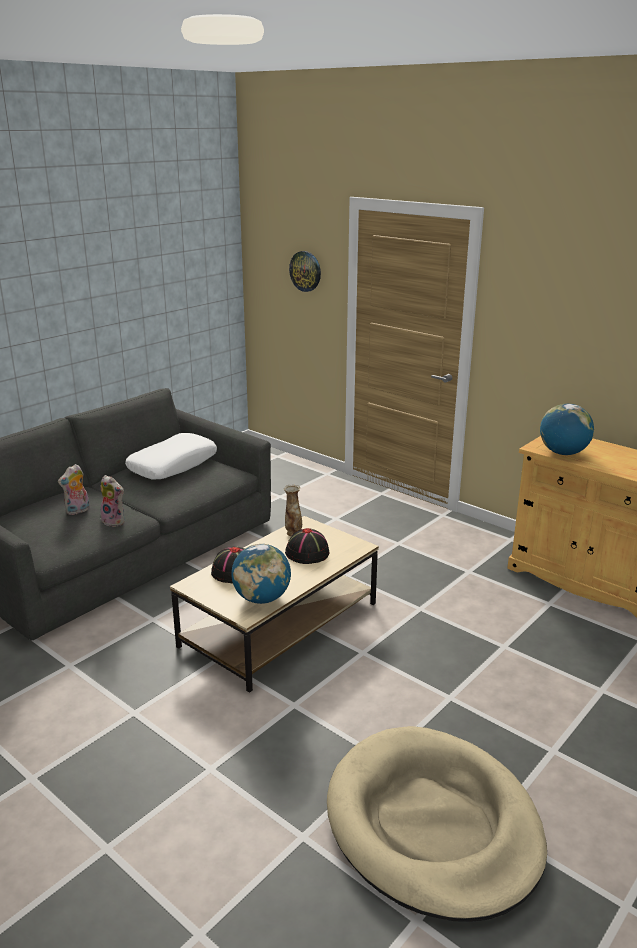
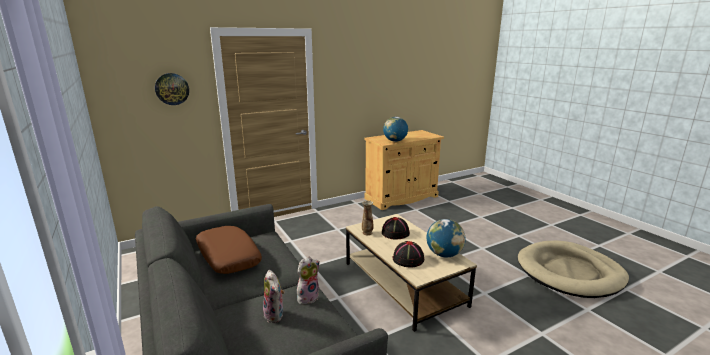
camera: 70 degrees left, 5 degrees down
white pillow [125,433,217,479] -> brown pillow [196,226,262,274]

